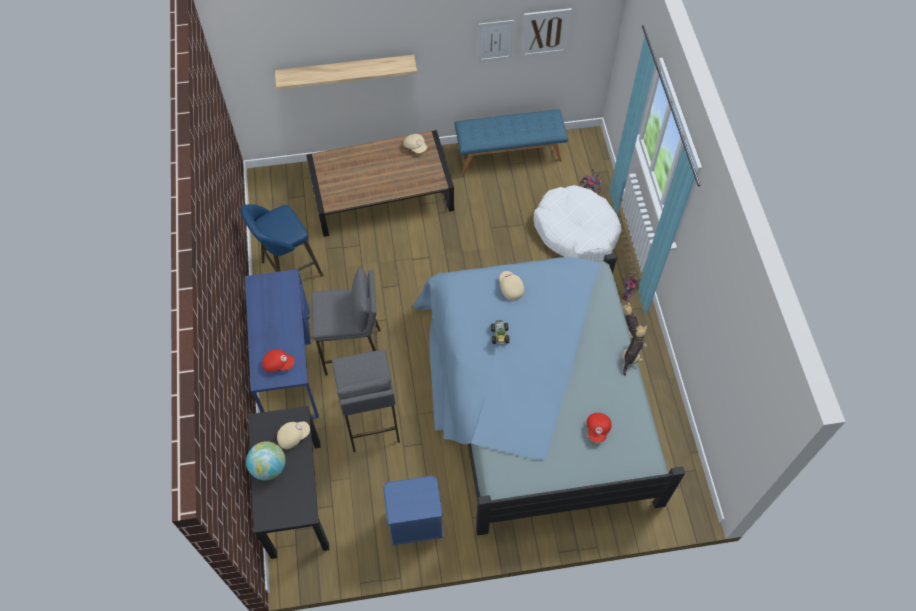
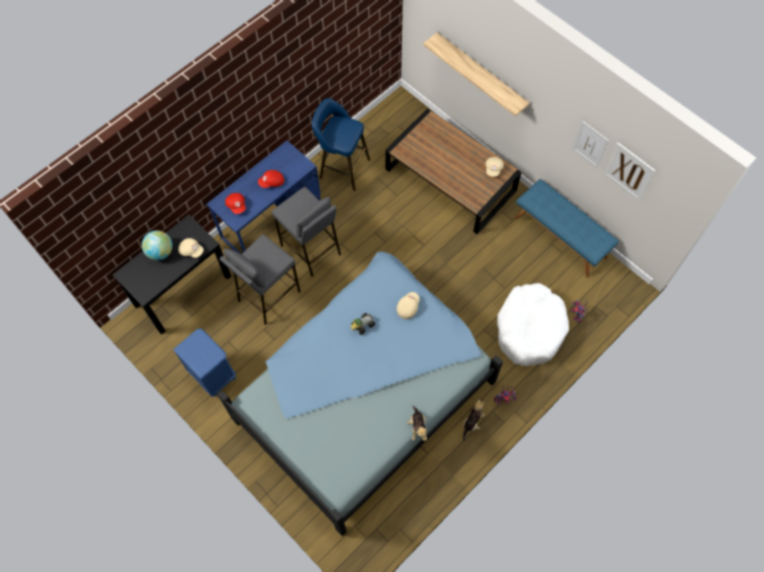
camera: 55 degrees right, 5 degrees up
red cap [586,413,612,443] -> red cap moved to [258,170,284,188]
plush toy [622,325,647,376] -> plush toy turned 90 degrees clockwise [407,406,427,441]

